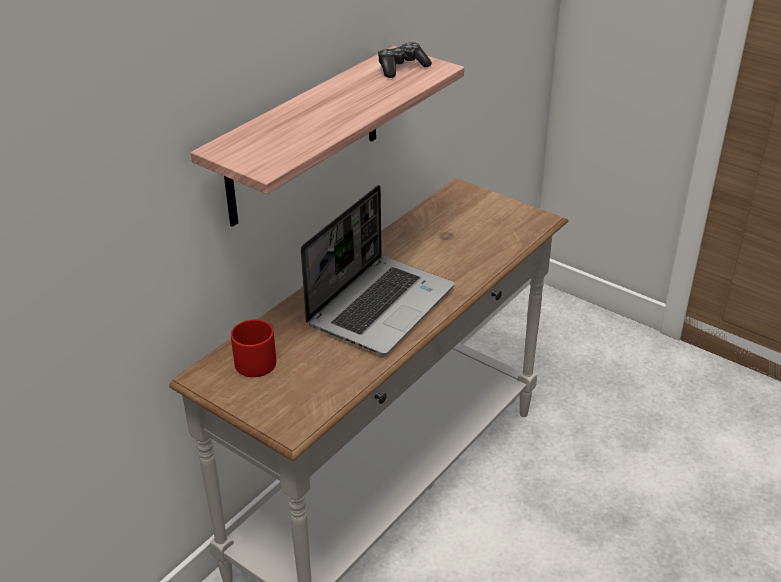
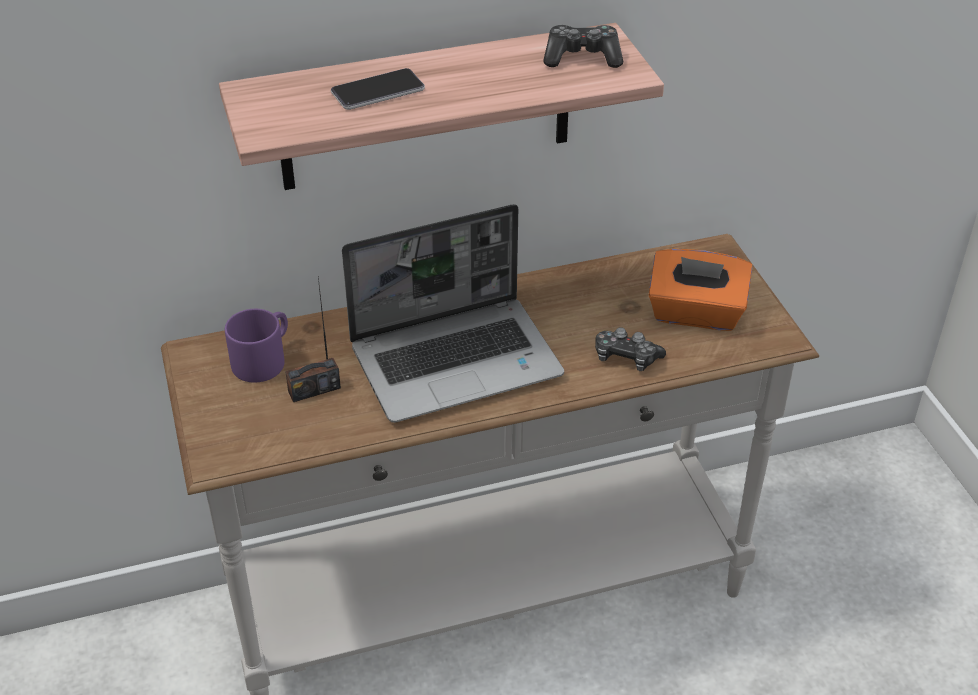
camera: 35 degrees right, 5 degrees up
red mug [231,319,276,377] -> purple mug [225,309,288,382]
none -> radio [285,277,341,402]
none -> phone [331,68,425,110]
none -> game controller [595,327,666,371]
none -> orange tissue box [648,249,752,331]

